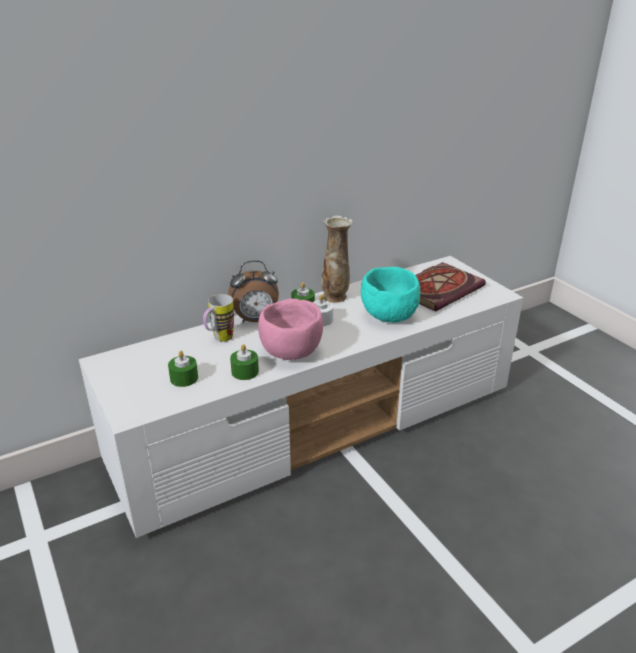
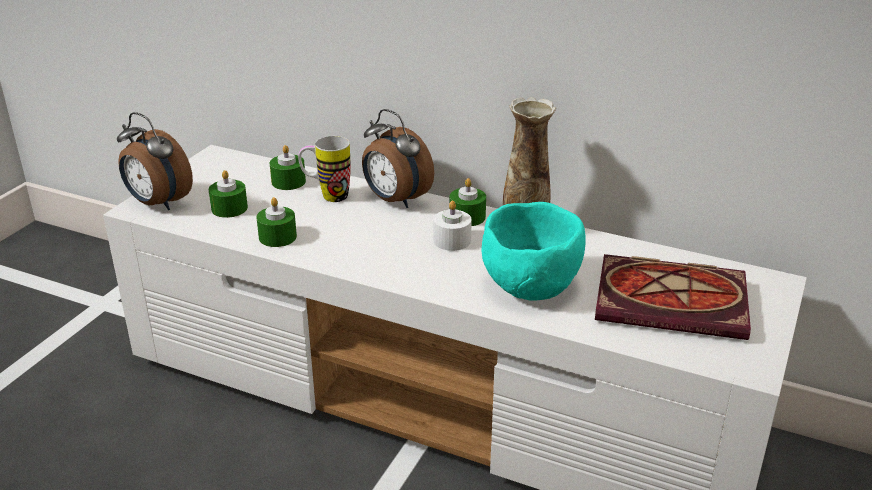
camera: 55 degrees right, 0 degrees up
pink bowl [258,299,323,360] -> none
none -> alarm clock [117,112,193,210]
none -> green candle [270,145,306,190]

